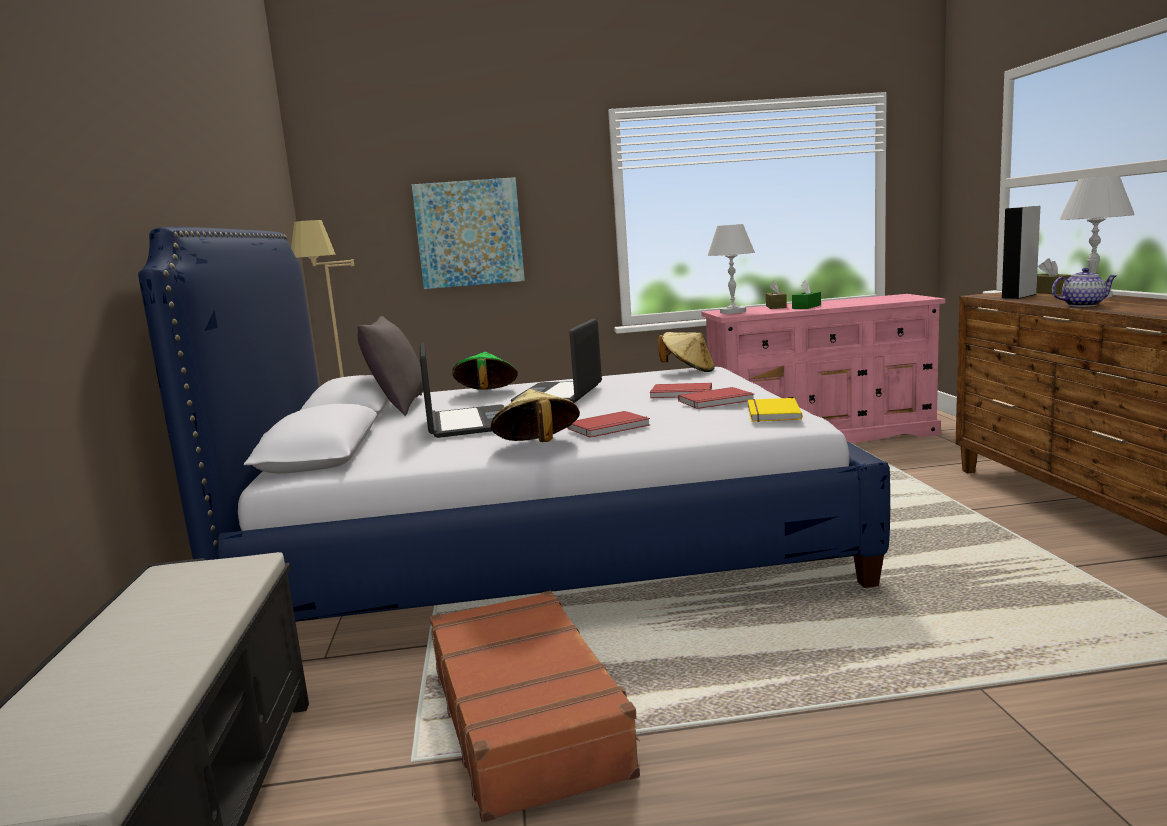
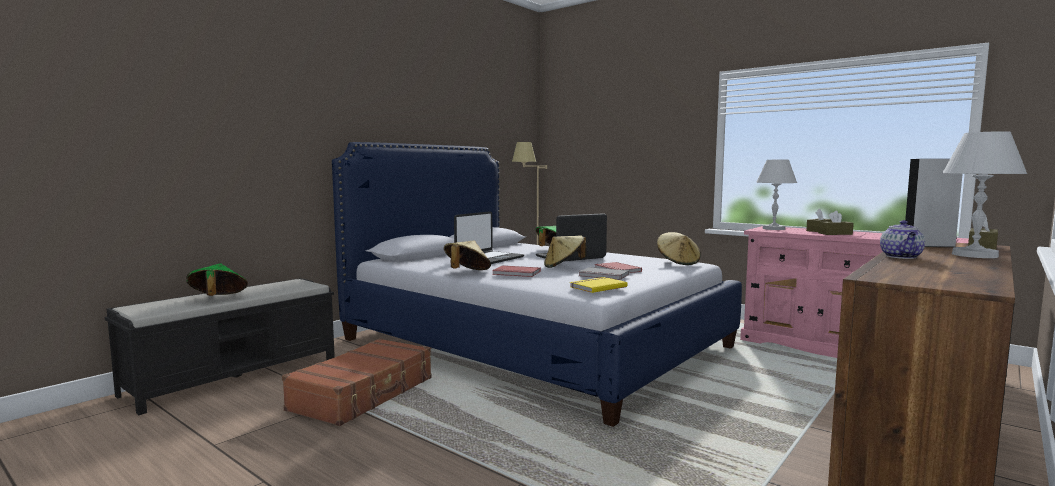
camera: 45 degrees right, 5 degrees down
grey pillow [357,316,423,416] -> none
picture [412,177,525,289] -> none
red book [678,387,754,409] -> grey book [579,267,629,280]
green tissue box [792,280,821,309] -> brown tissue box [818,211,854,235]
teapot [1052,268,1116,307] -> teapot turned 60 degrees clockwise [880,220,925,259]
none -> green hat [186,263,248,296]
none -> beige hat [544,236,586,268]

